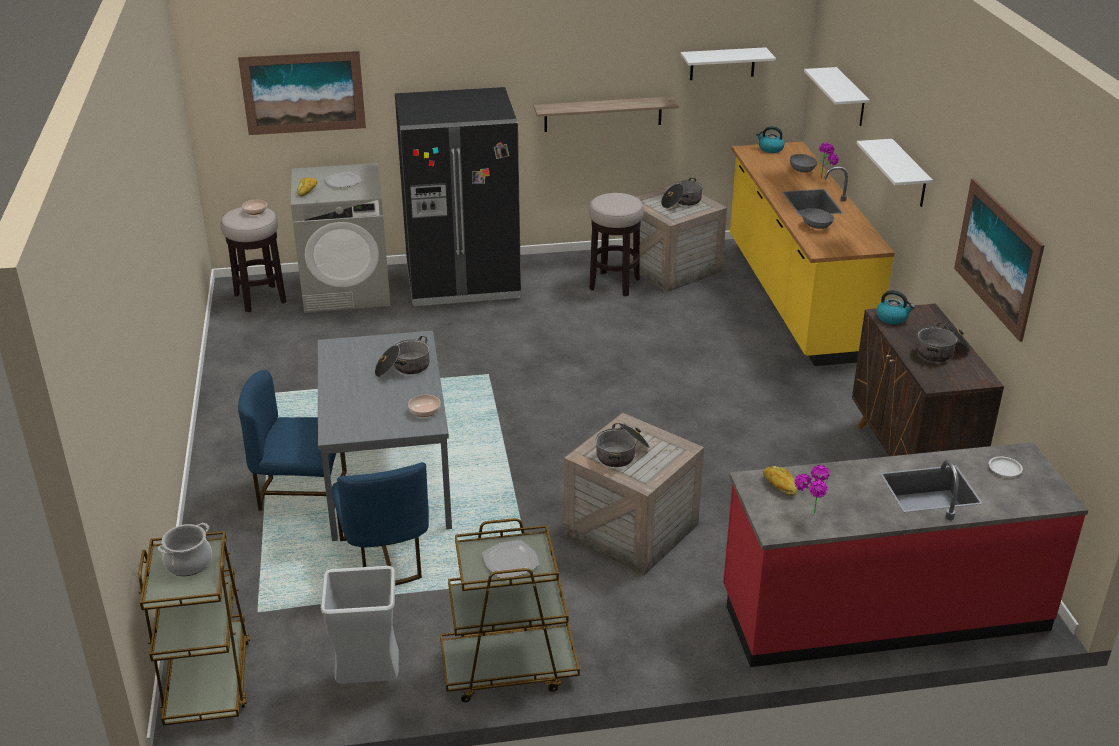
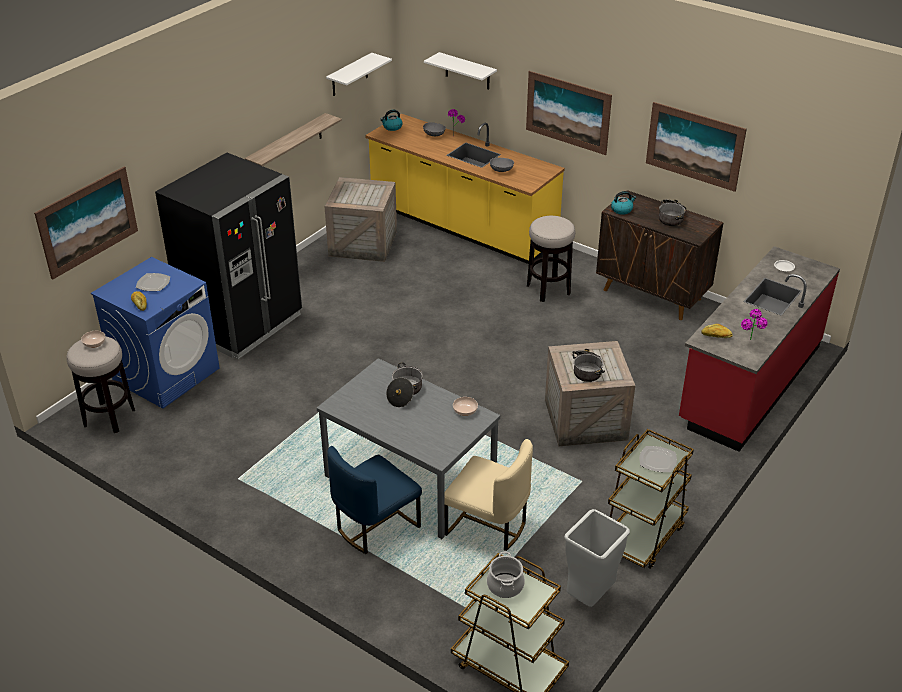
camera: 45 degrees left, 5 degrees up
grey washing machine [291,163,391,313] -> blue washing machine [91,257,220,409]
blue chair [332,462,429,585] -> beige chair [444,439,533,551]
stool [589,193,644,296] -> stool moved to [527,216,575,302]
cooking pot [661,178,703,208] -> none
white shelf [856,139,933,207] -> picture [526,71,612,155]

